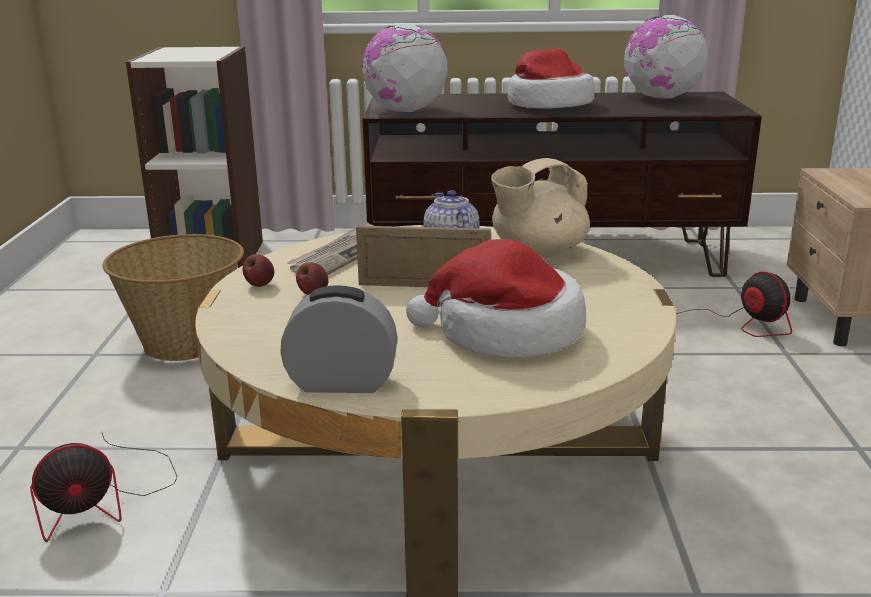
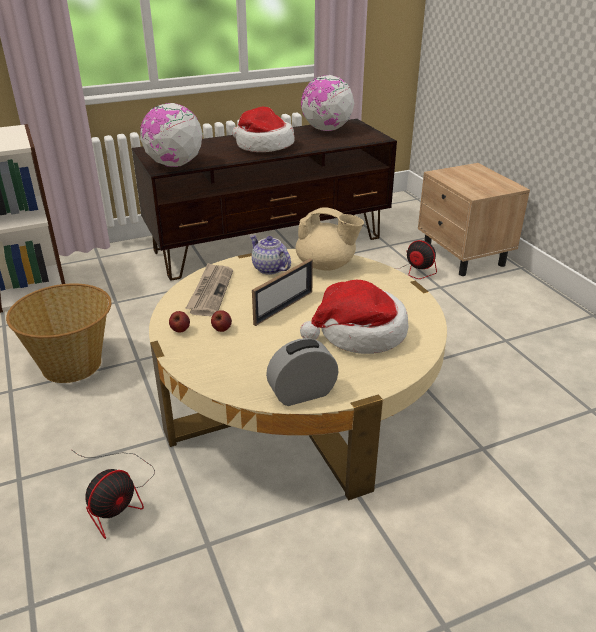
camera: 25 degrees left, 10 degrees up
picture frame [356,226,491,287] -> picture frame turned 150 degrees clockwise [252,258,313,326]
beige teapot [491,158,590,258] -> beige teapot turned 105 degrees counterclockwise [296,207,364,271]

